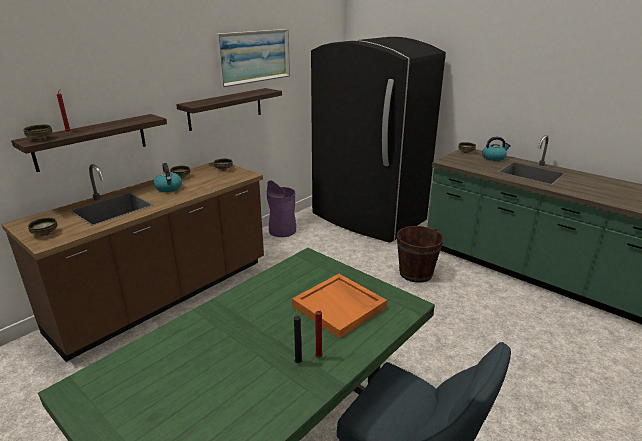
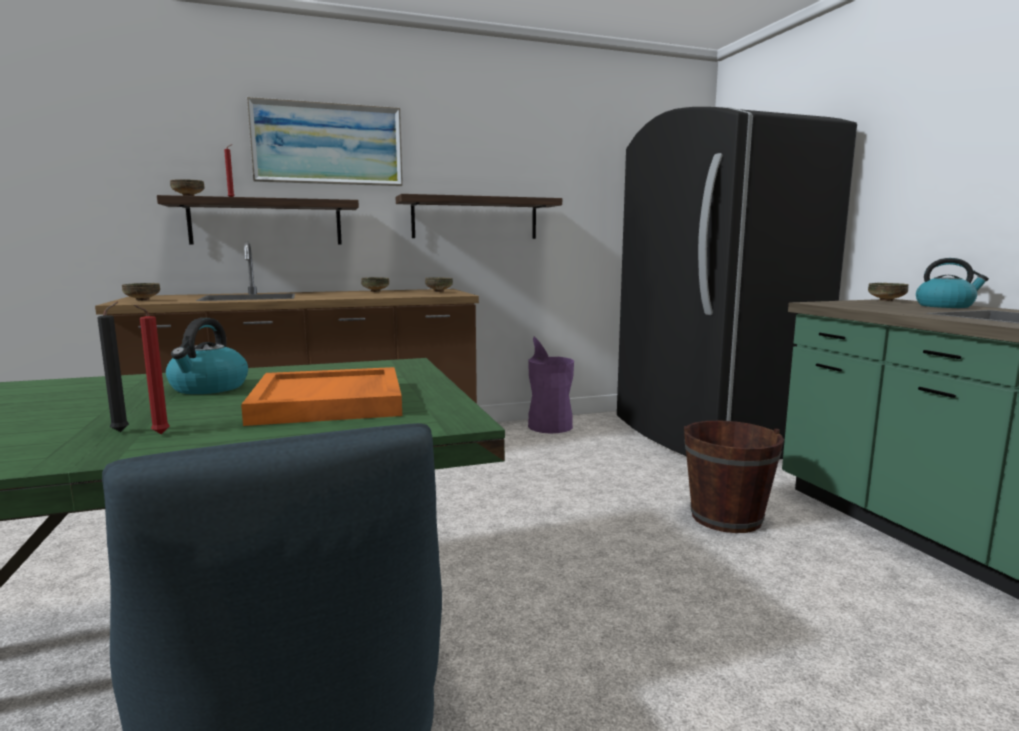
camera: 30 degrees right, 15 degrees down
kettle [154,163,182,192] -> kettle moved to [166,318,248,394]
picture [216,29,290,87] -> picture moved to [247,97,403,186]

